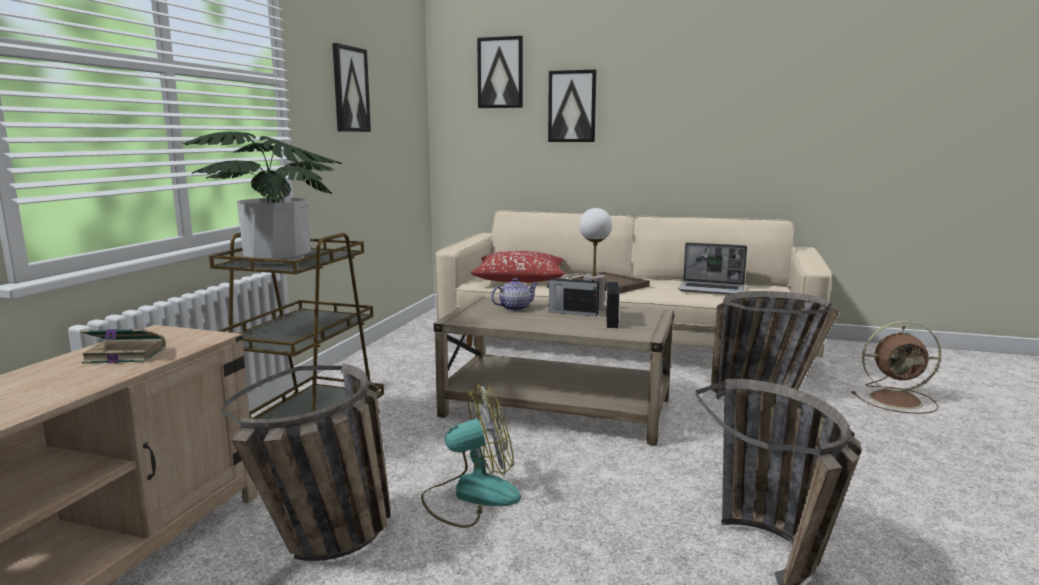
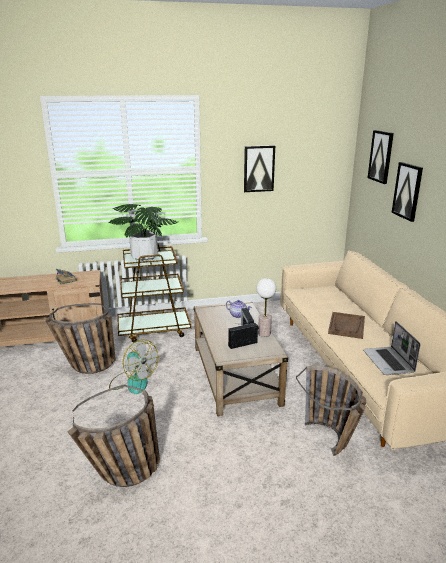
camera: 60 degrees right, 10 degrees up
red pillow [471,251,565,283] -> none
brown fan [851,321,941,414] -> none

